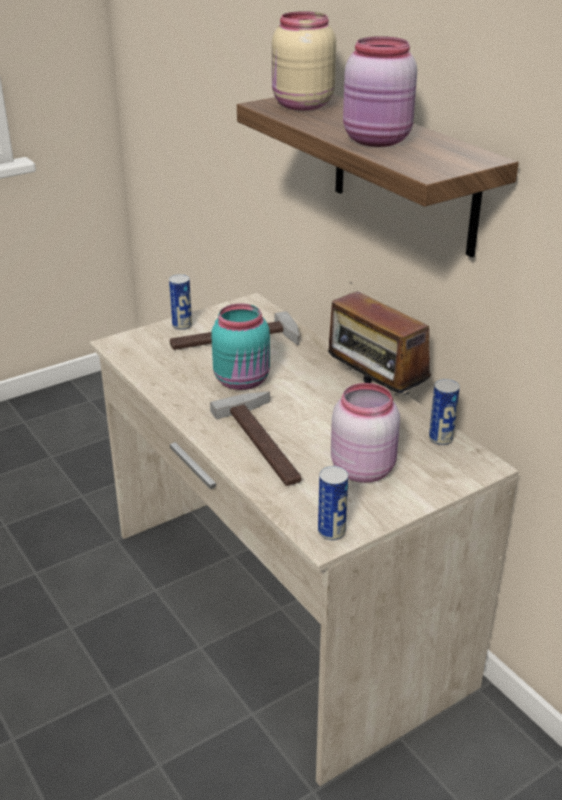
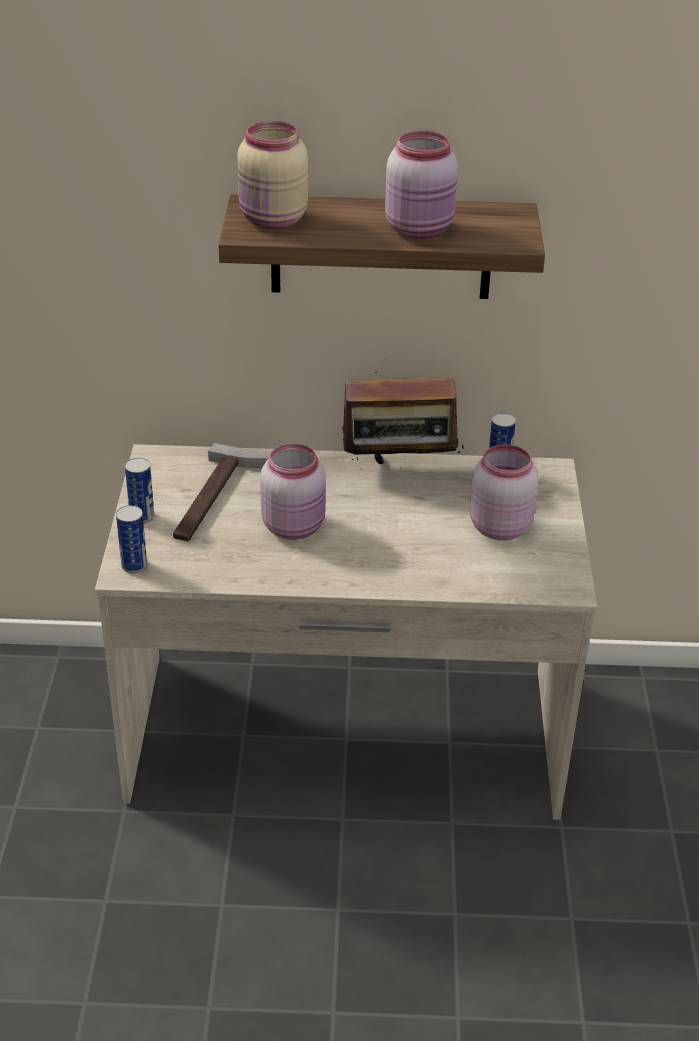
camera: 55 degrees left, 5 degrees up
hammer [210,391,302,486] -> none
turquoise jar [211,303,270,390] -> pink jar [260,443,326,540]
can [318,466,348,541] -> can moved to [116,505,147,574]

